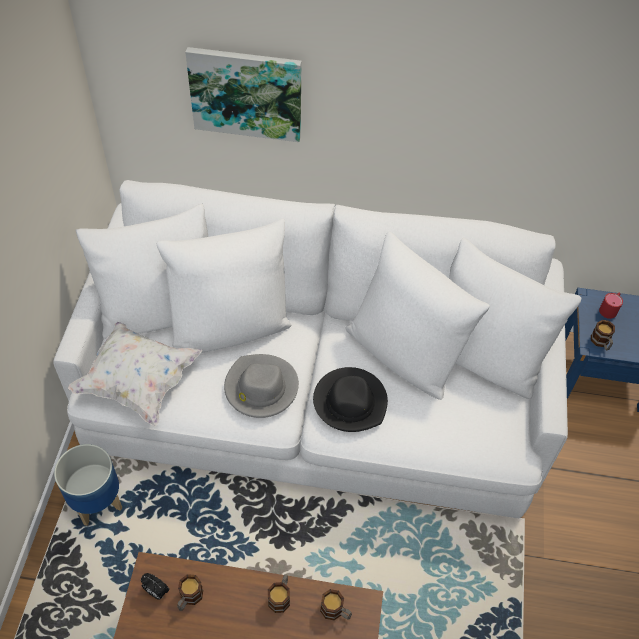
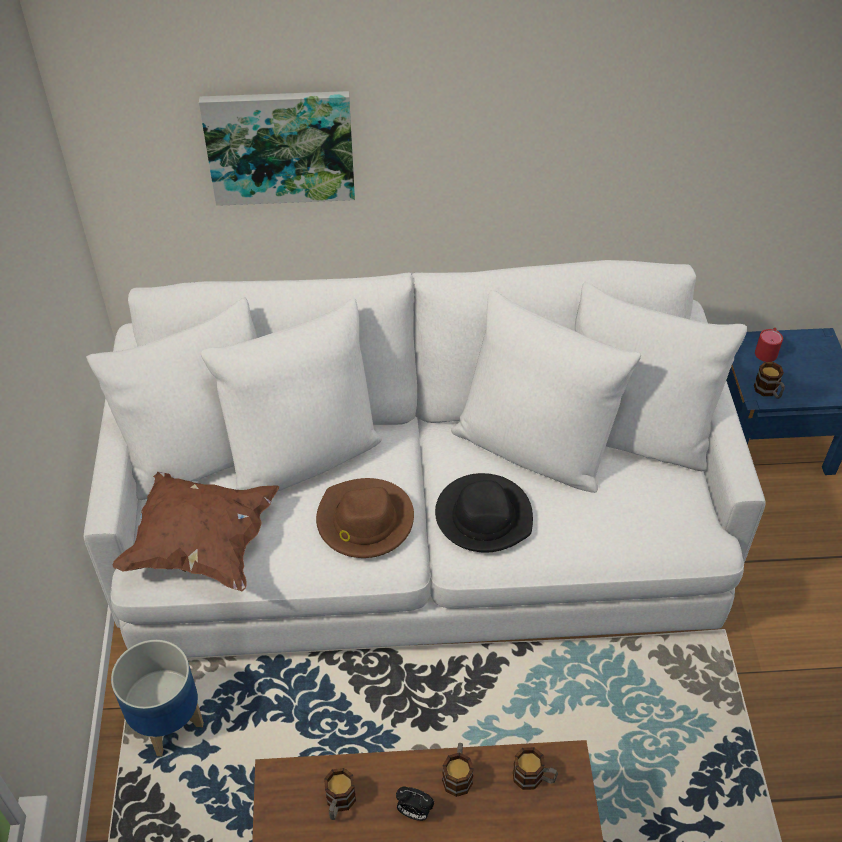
camera: 10 degrees left, 5 degrees down
white pillow [68,322,202,427] -> brown pillow [113,472,279,591]
alarm clock [141,573,169,600] -> alarm clock moved to [396,787,434,821]
grey hat [224,354,299,418] -> brown hat [316,478,414,558]

